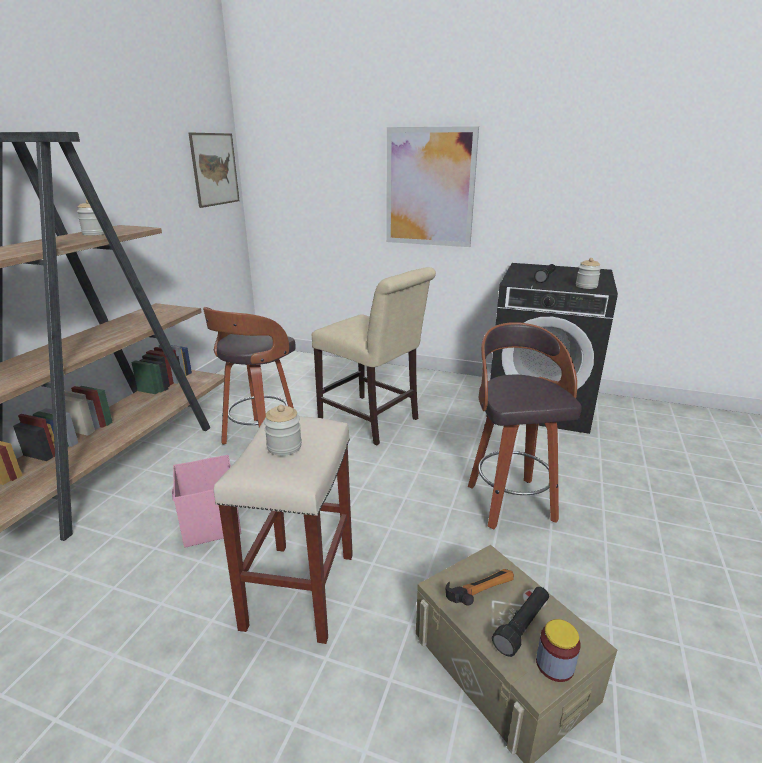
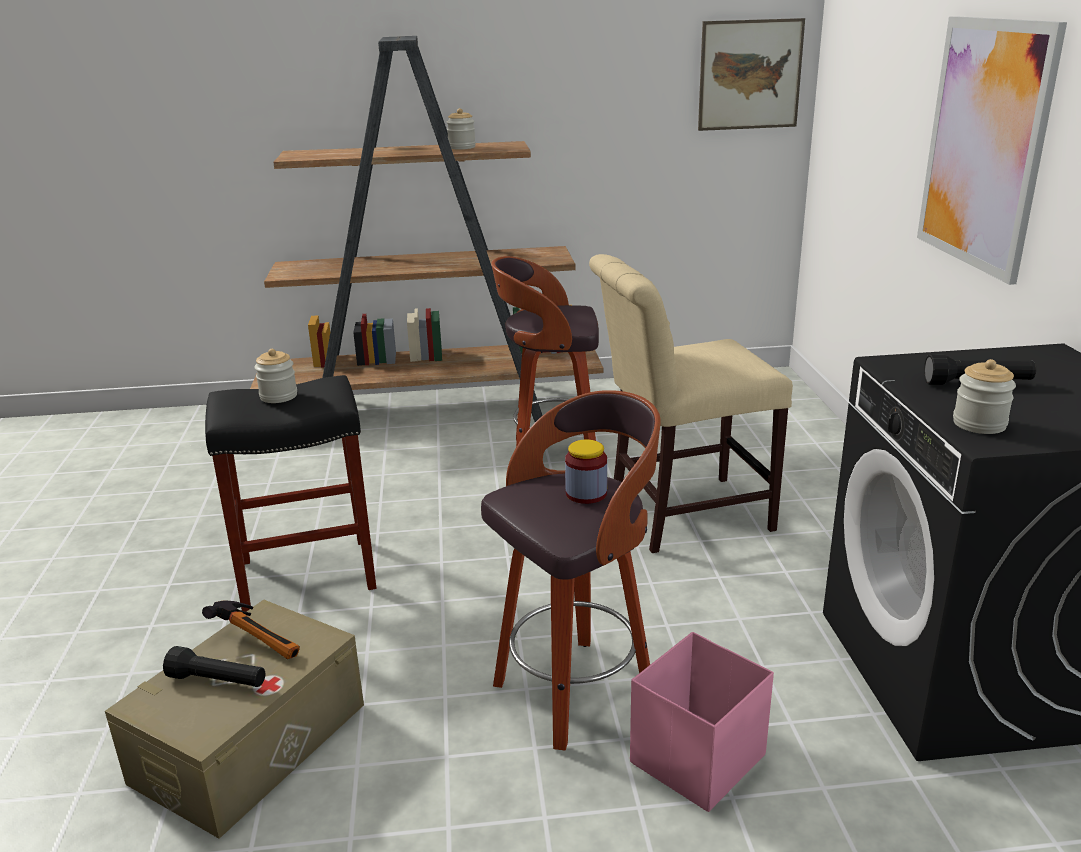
camera: 65 degrees right, 0 degrees up
pink storage box [172,455,241,548] -> pink storage box moved to [630,632,774,812]
beige stool [214,416,353,644] -> black stool [205,375,376,612]
beige chair [312,267,436,445] -> beige chair turned 60 degrees clockwise [589,254,793,553]
jar [536,619,581,682] -> jar moved to [565,440,607,504]

